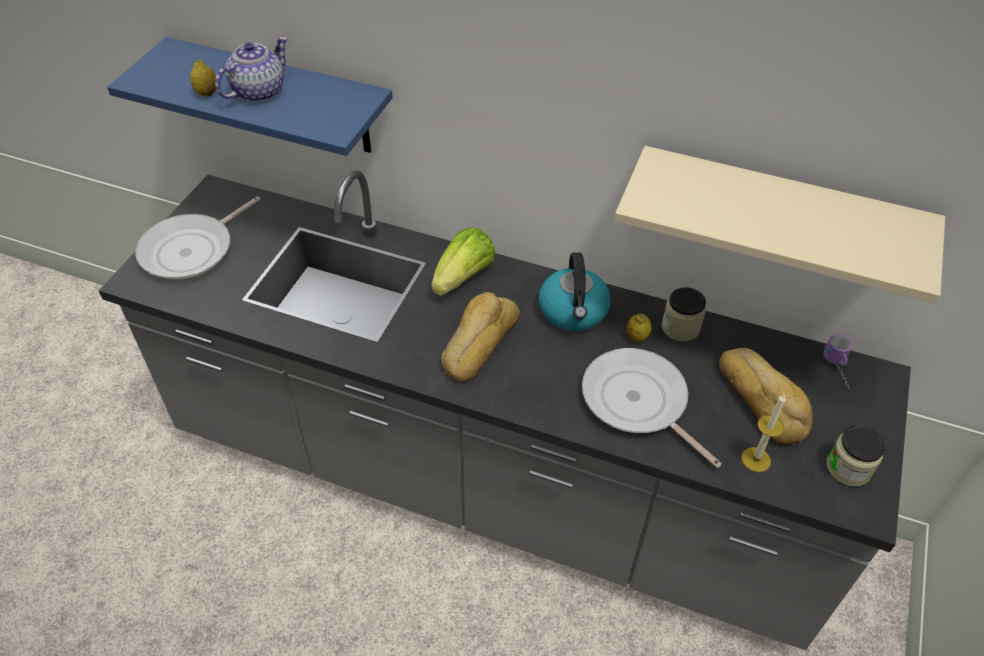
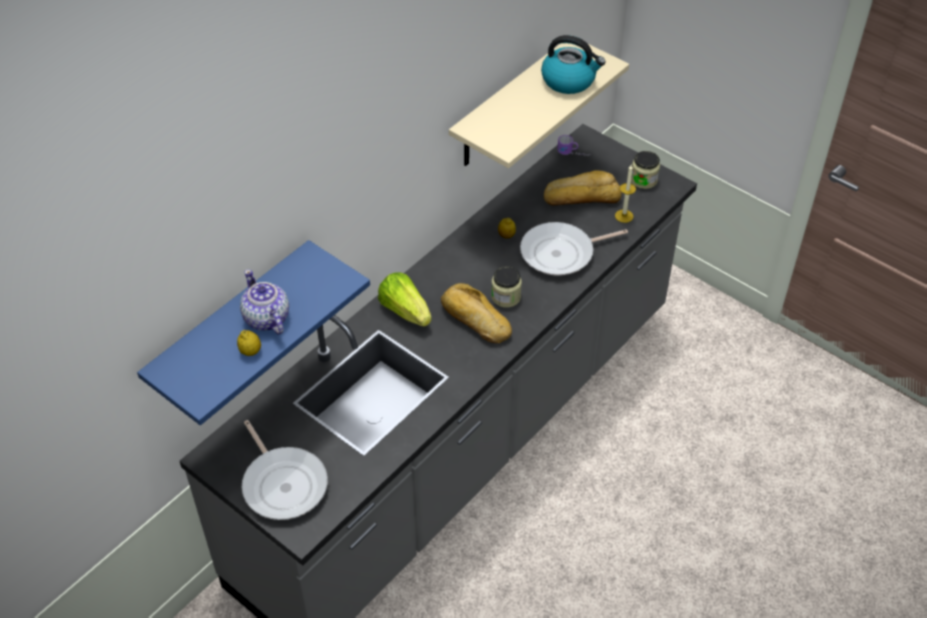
camera: 70 degrees left, 0 degrees up
kettle [538,252,611,332] -> kettle moved to [541,35,606,94]
jar [661,287,706,341] -> jar moved to [491,266,522,308]

